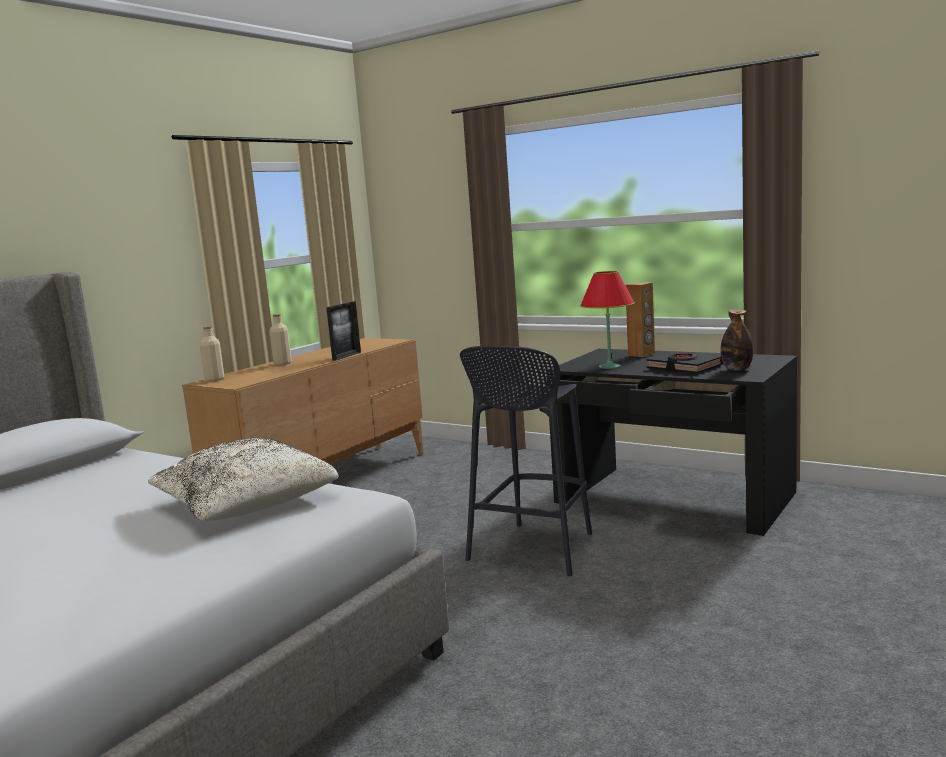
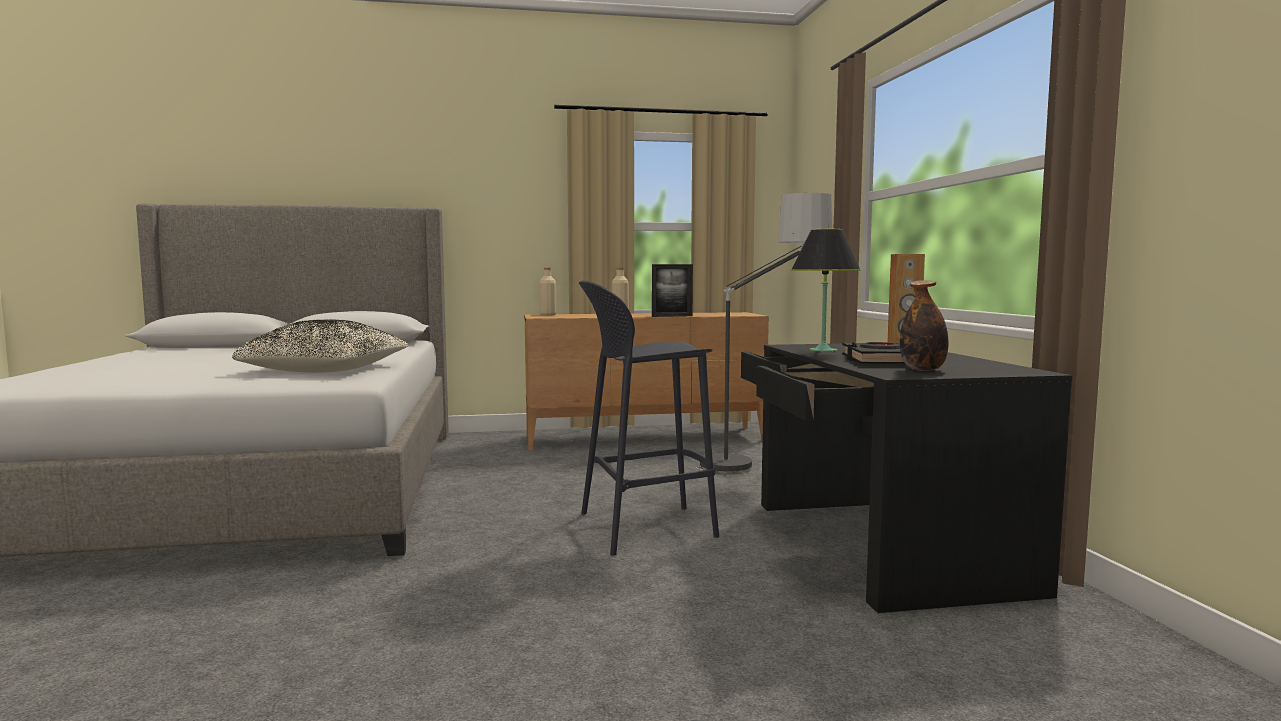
camera: 45 degrees right, 5 degrees down
red table lamp [580,271,635,369] -> black table lamp [791,229,861,352]
none -> floor lamp [696,193,832,474]

